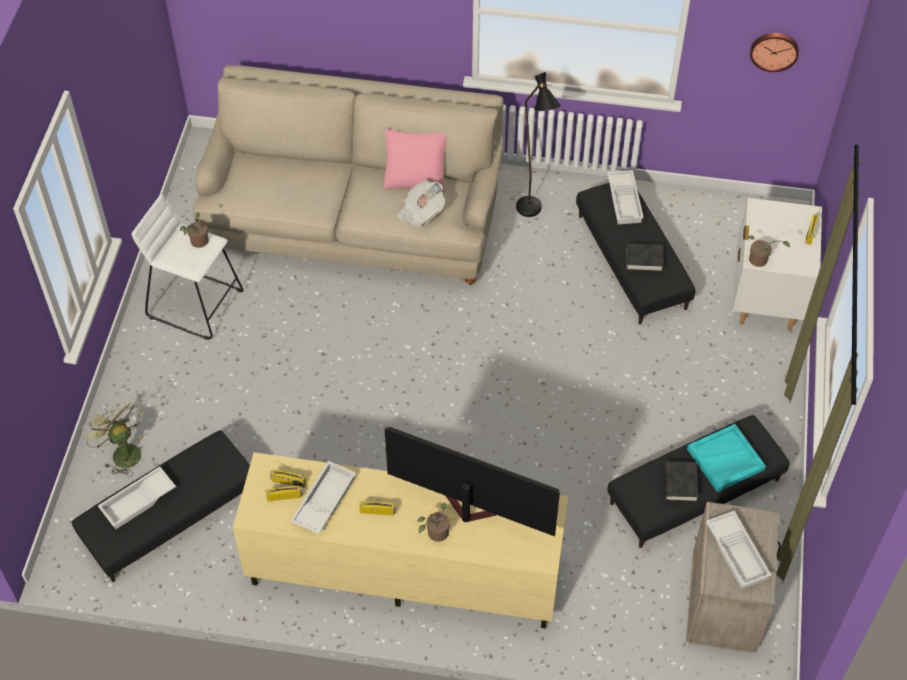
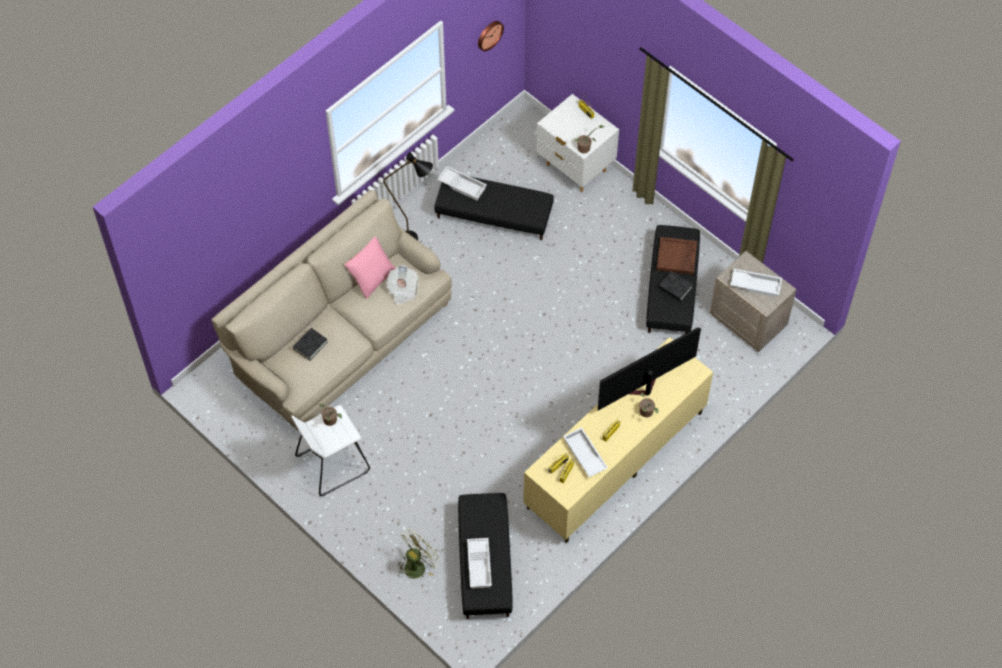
camera: 55 degrees left, 5 degrees up
green fan [81,398,144,476] -> green fan turned 135 degrees clockwise [398,529,441,578]
black book [626,243,663,272] -> black book moved to [293,328,328,361]
turquoise tray [687,424,766,492] -> brown tray [656,237,697,275]

